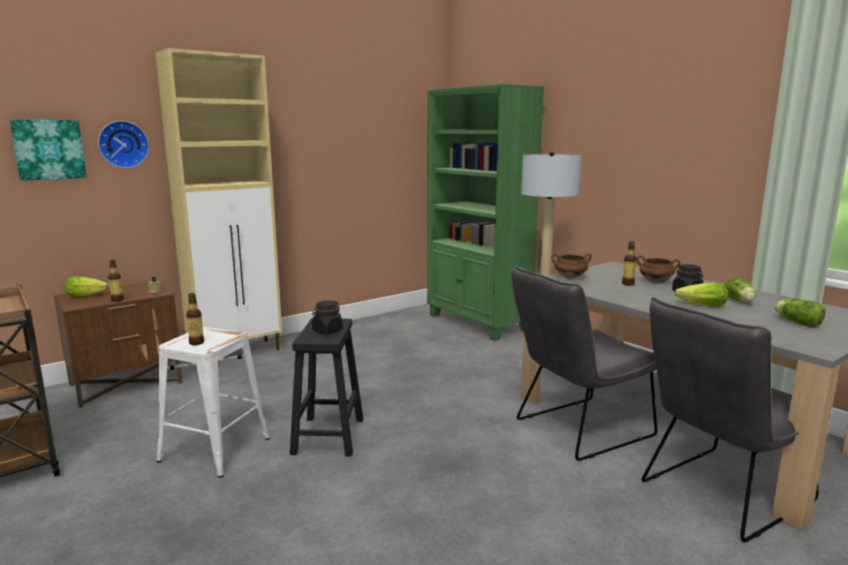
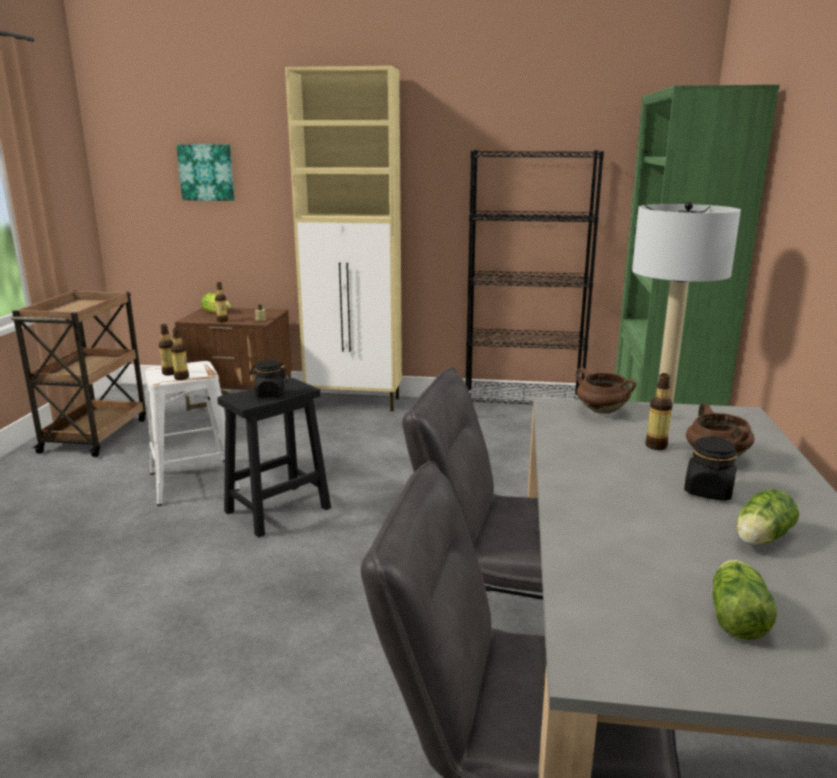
camera: 45 degrees right, 5 degrees up
wall clock [98,121,149,168] -> none
lettuce [675,283,728,306] -> none
none -> bottle [171,328,189,380]
none -> black bookcase [466,150,604,404]

